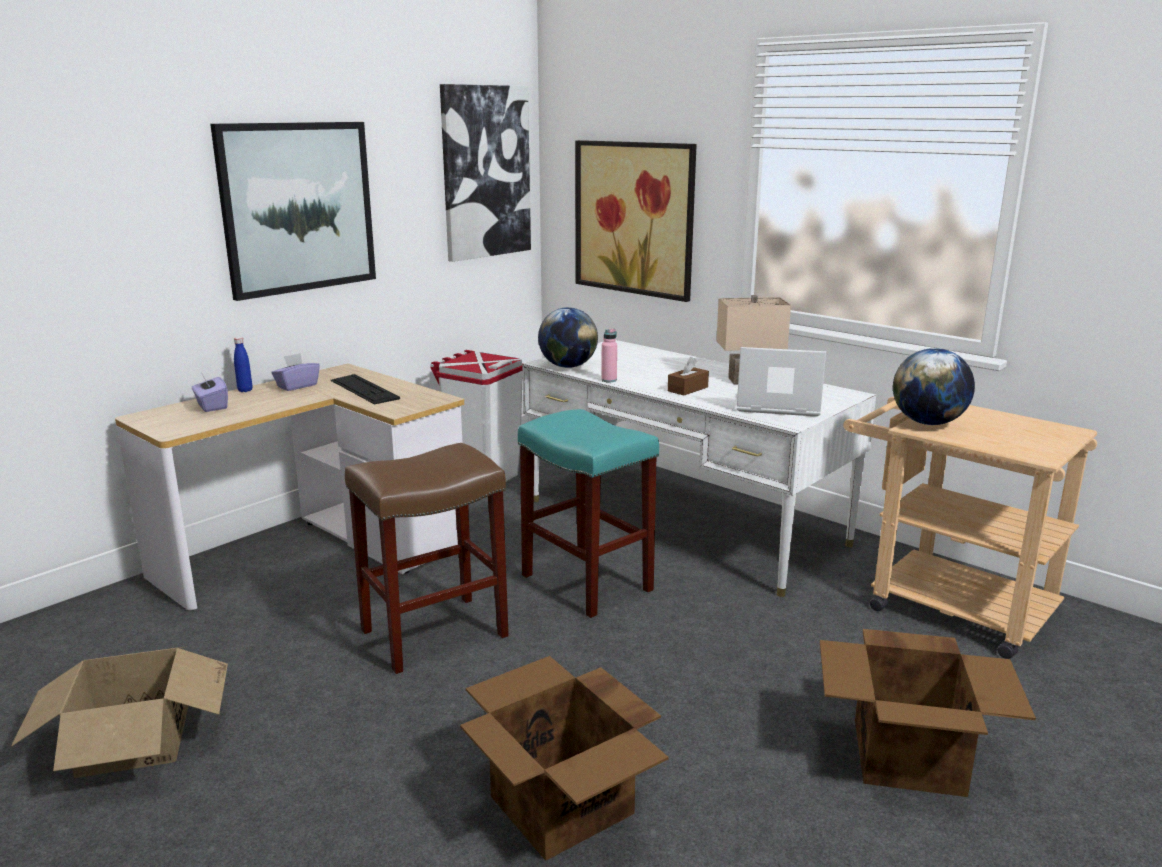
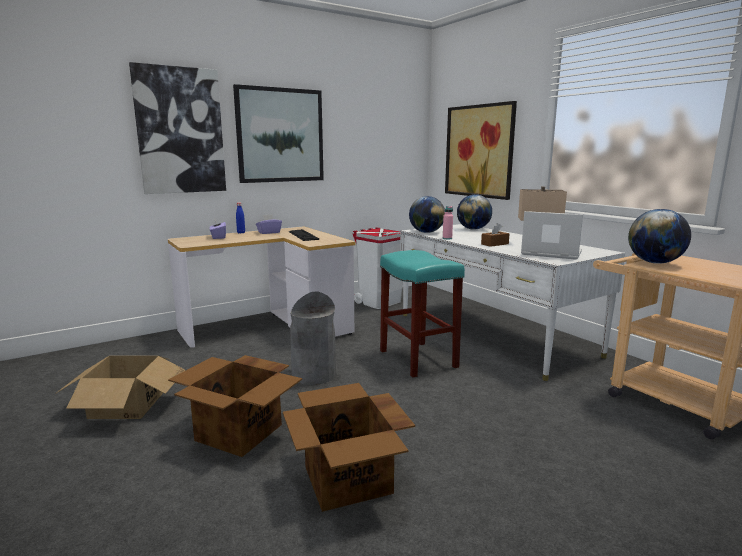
camera: 15 degrees right, 5 degrees down
brown stool [345,443,509,674] -> grey trash can [290,292,336,385]
picture [440,84,531,262] -> picture moved to [129,62,226,194]
cardboard box [820,629,1036,797] -> cardboard box moved to [168,355,302,457]
none -> globe [457,194,492,230]

